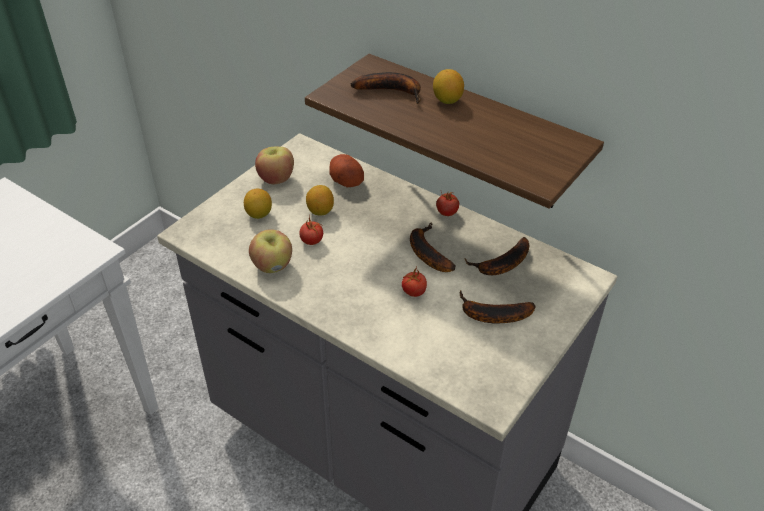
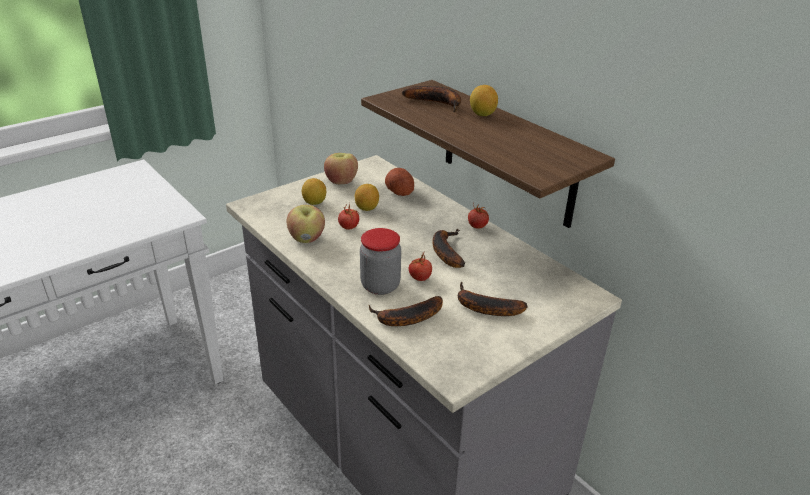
camera: 15 degrees right, 10 degrees down
banana [465,237,529,275] -> banana moved to [369,296,443,326]
none -> jar [360,228,401,295]

